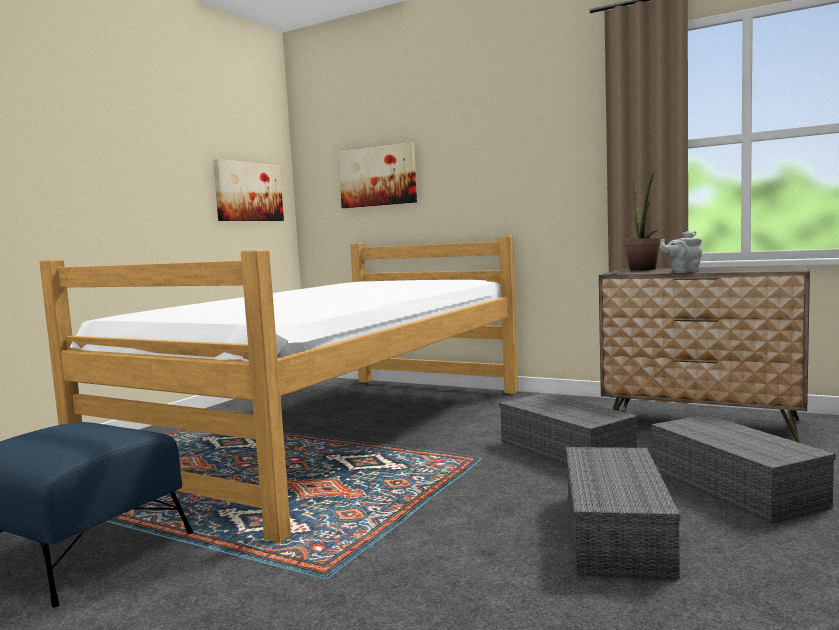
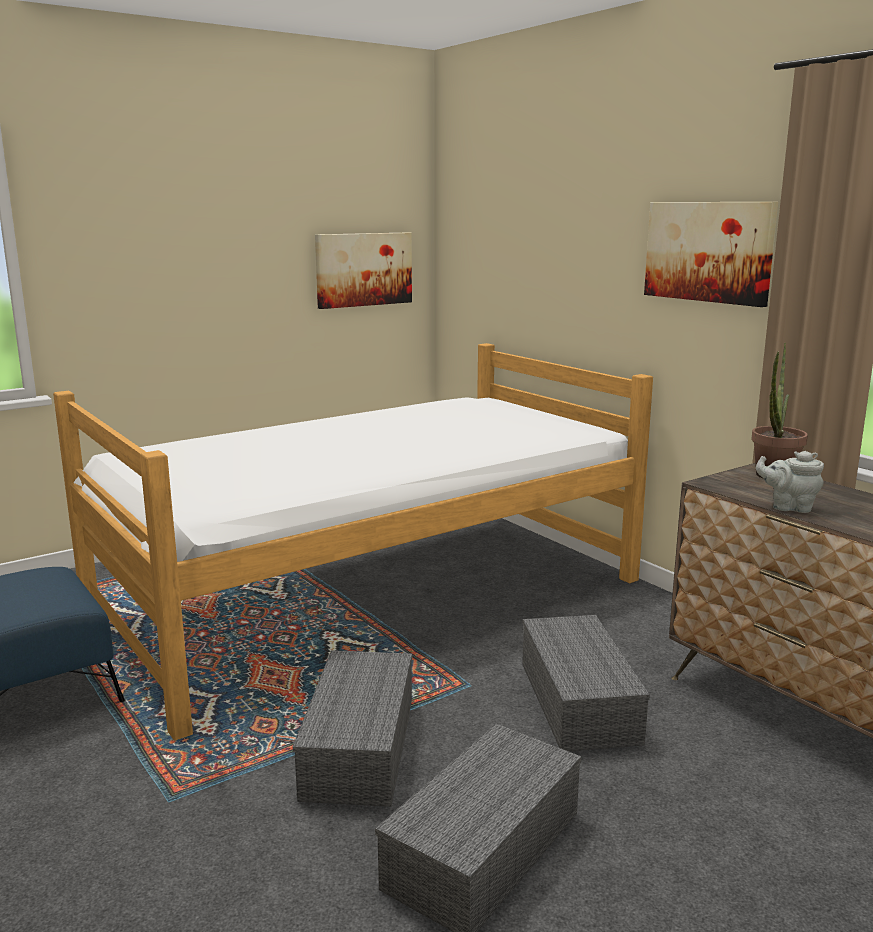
camera: 25 degrees right, 10 degrees up
picture [338,142,417,208] -> picture moved to [644,202,778,307]
grey storage box [651,414,836,524] -> grey storage box moved to [293,650,412,807]

